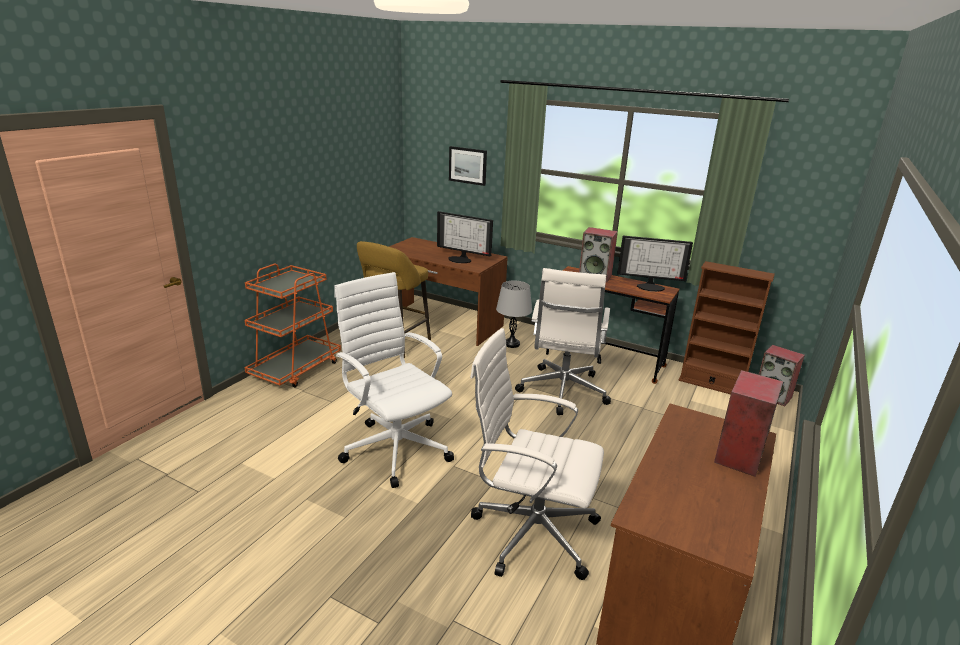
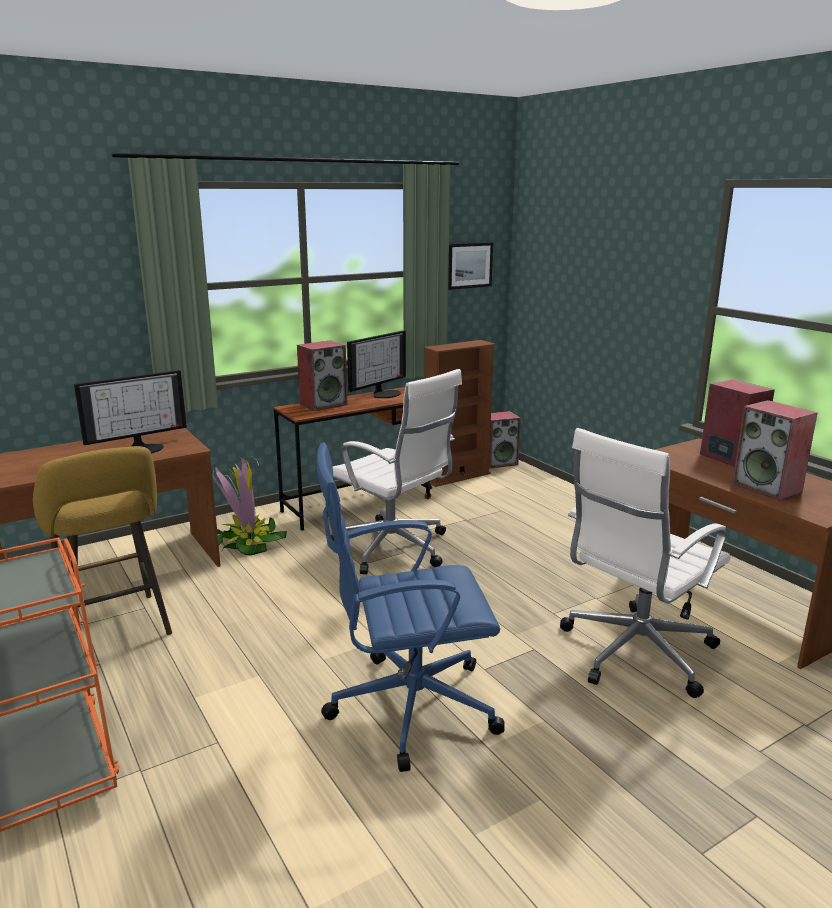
camera: 60 degrees left, 5 degrees down
white office chair [334,272,454,488] -> blue office chair [317,443,505,772]
picture [449,146,487,186] -> picture moved to [448,242,493,290]
grey table lamp [496,281,532,348] -> potted plant [212,456,287,555]
none -> speaker [732,400,818,501]

